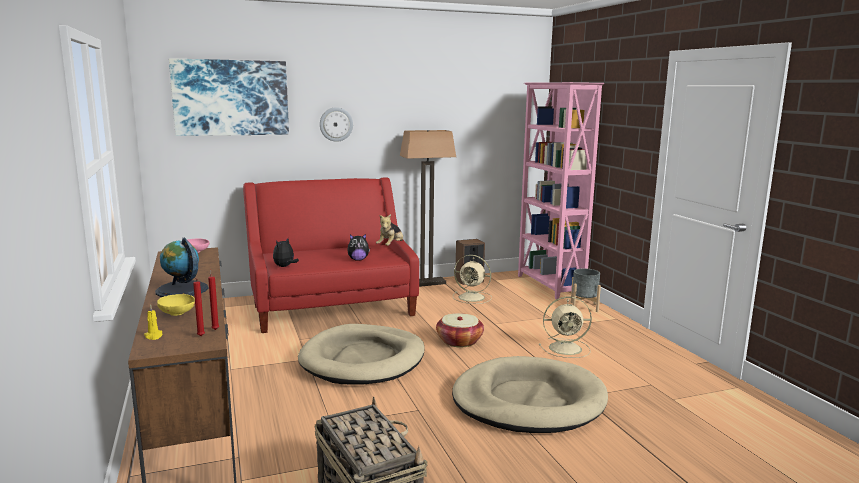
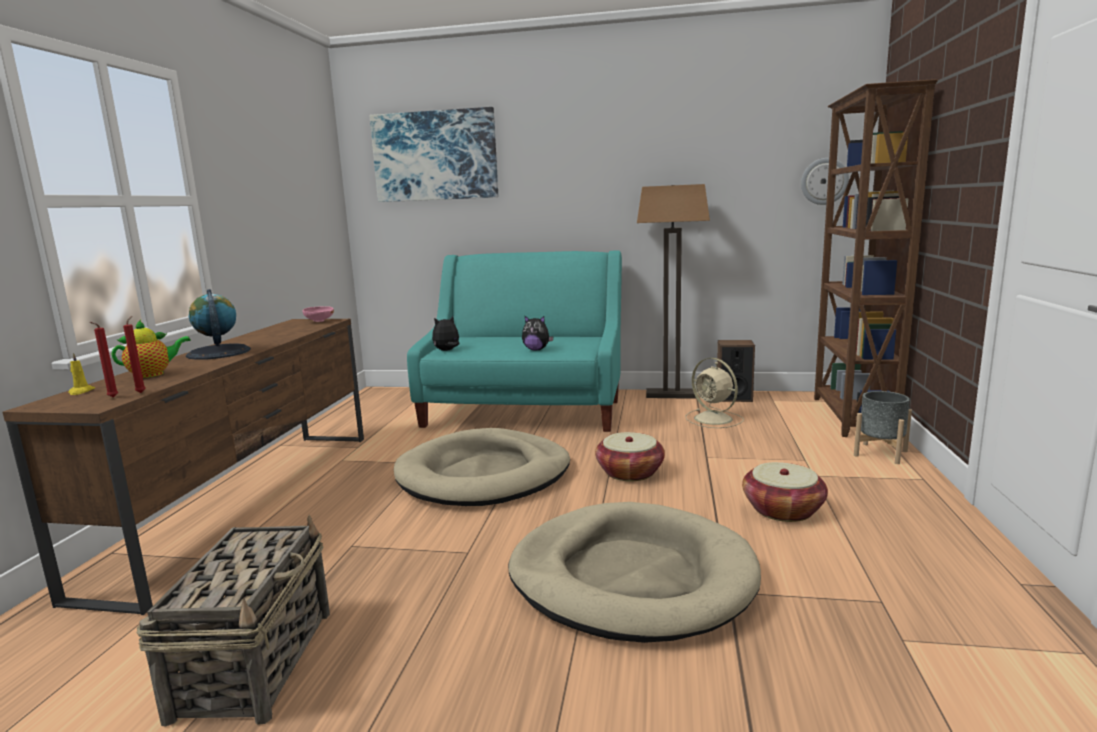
camera: 30 degrees right, 0 degrees up
yellow bowl [157,294,195,316] -> teapot [112,320,191,378]
red sofa [243,177,419,333] -> turquoise sofa [407,251,622,432]
wall clock [320,107,353,142] -> wall clock moved to [801,158,849,205]
plush toy [376,214,403,246] -> none
pink bookcase [518,82,604,299] -> brown bookcase [814,79,938,437]
beige fan [539,296,592,358] -> basket [742,462,828,522]

